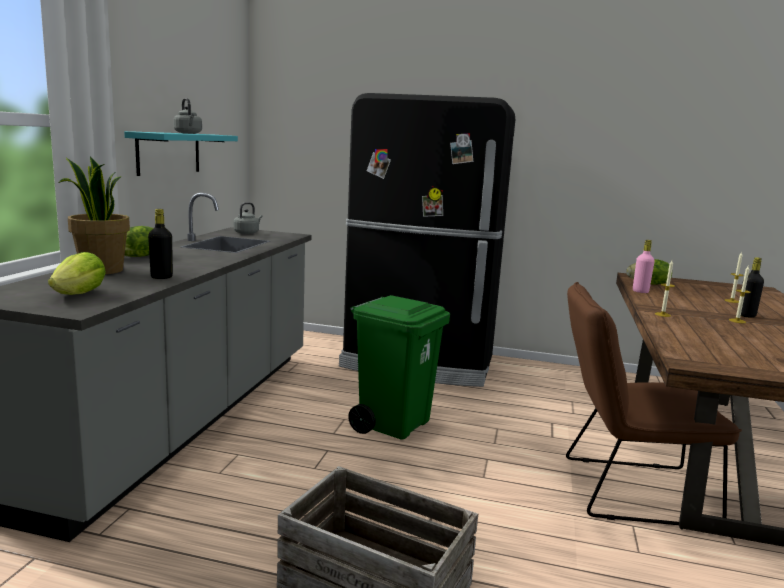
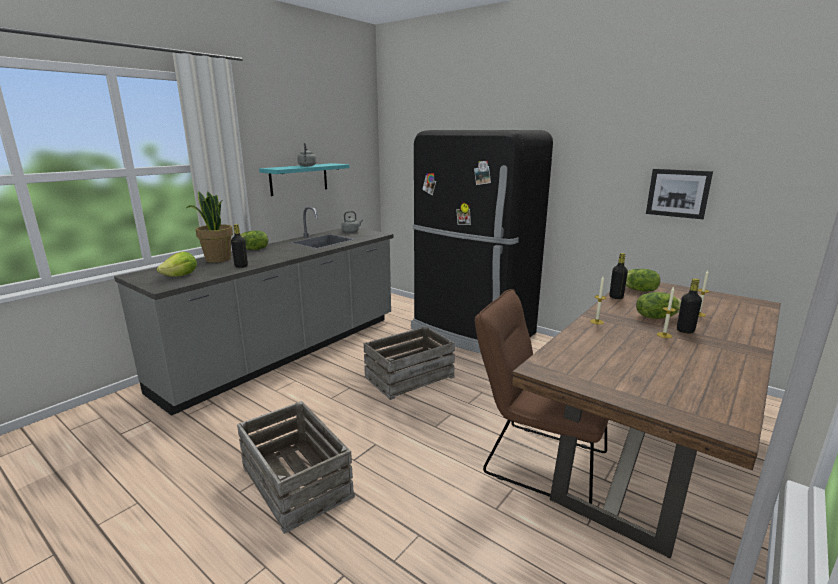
camera: 25 degrees right, 5 degrees up
green trash can [348,295,450,440] -> crate [363,326,455,400]
pink bottle [633,240,655,293] -> black bottle [609,253,628,299]
none -> lettuce [636,292,681,319]
none -> picture [646,169,713,219]

